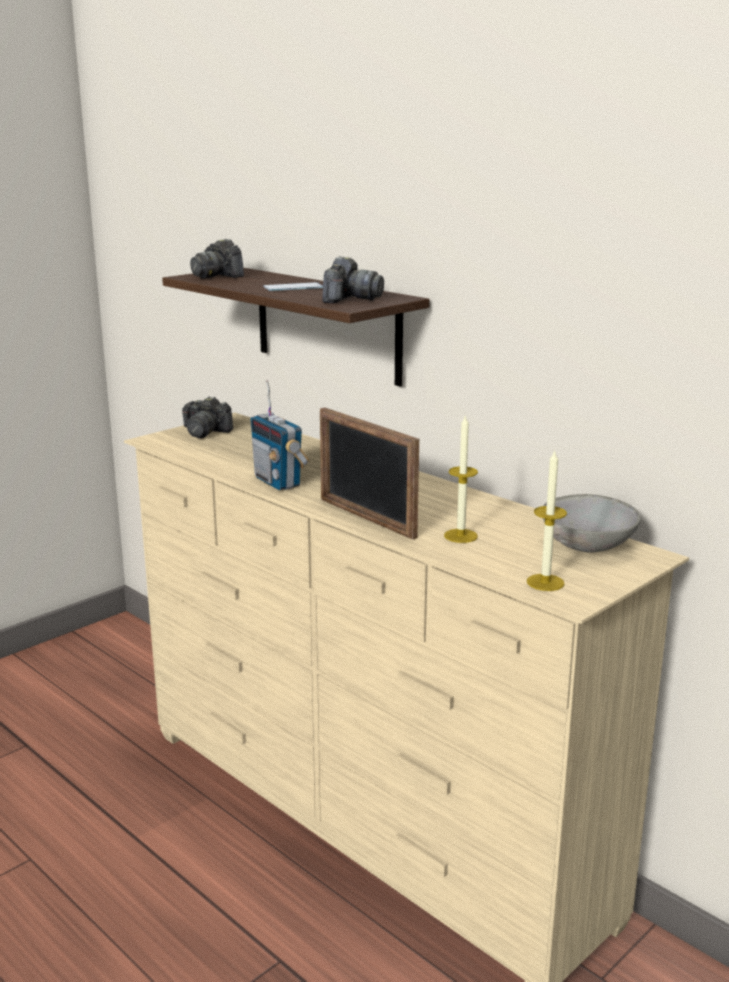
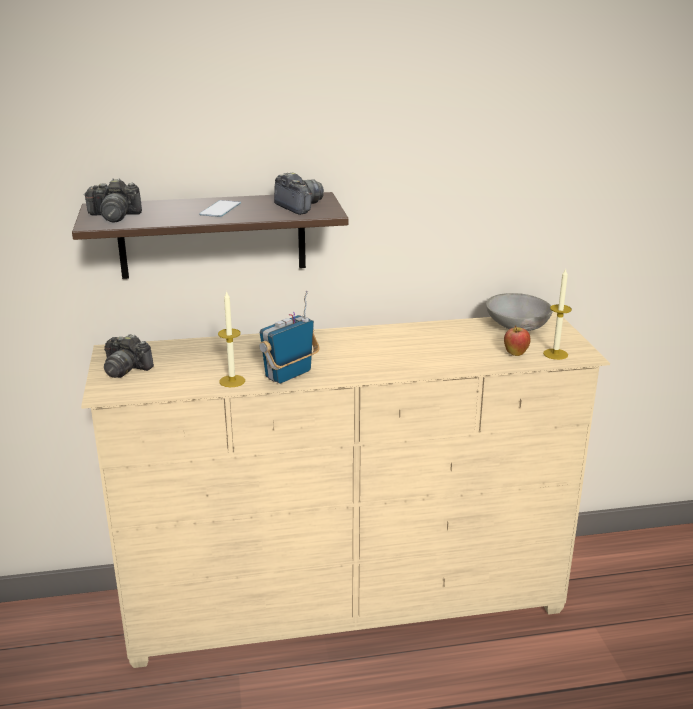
camera: 55 degrees left, 5 degrees up
camera [182,396,233,438] -> camera turned 60 degrees clockwise [104,334,154,378]
radio [250,380,310,490] -> radio turned 135 degrees clockwise [259,291,319,384]
picture frame [320,407,419,539] -> none
candle [444,414,478,543] -> candle moved to [218,290,245,387]
none -> apple [504,325,531,356]

